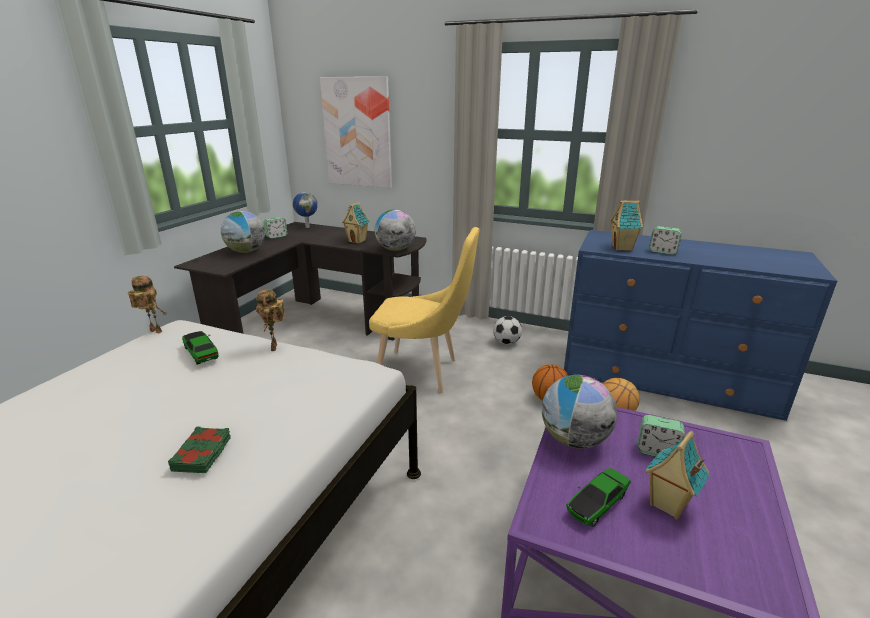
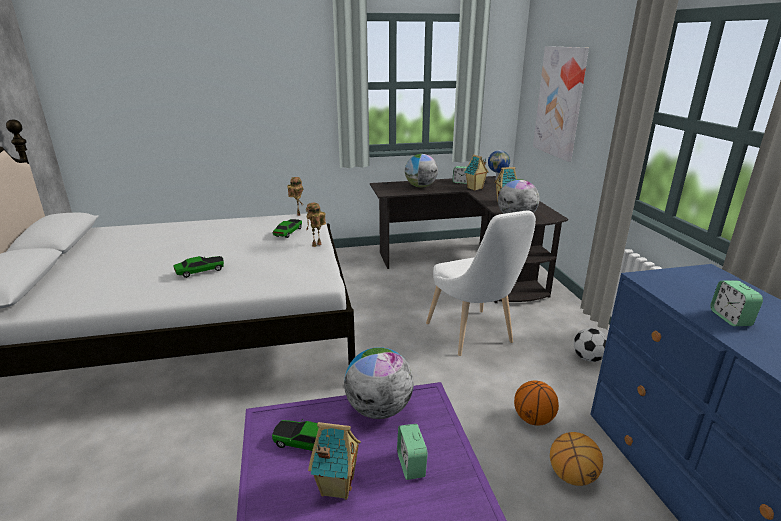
camera: 55 degrees right, 0 degrees up
green book [168,426,231,473] -> toy car [173,256,224,278]
yellow chair [369,227,480,393] -> white chair [426,211,536,356]
toy house [610,200,643,251] -> toy house moved to [464,154,489,191]

